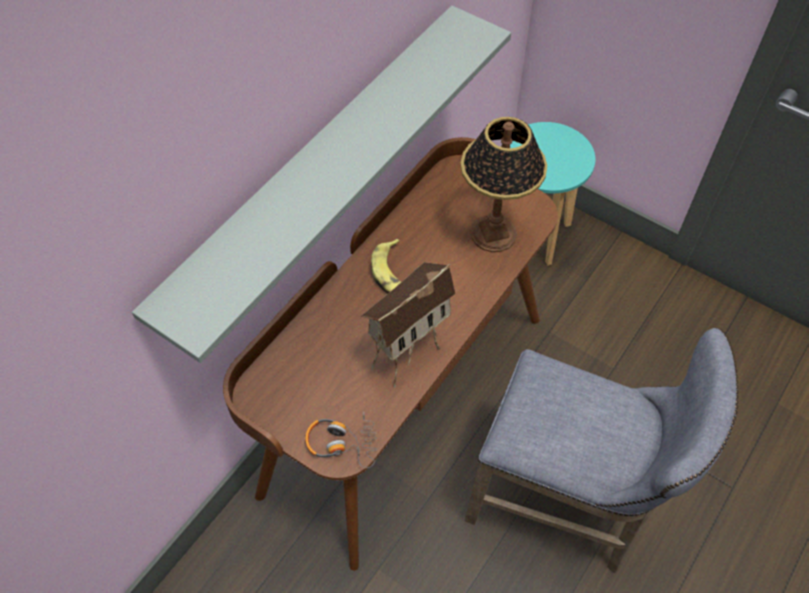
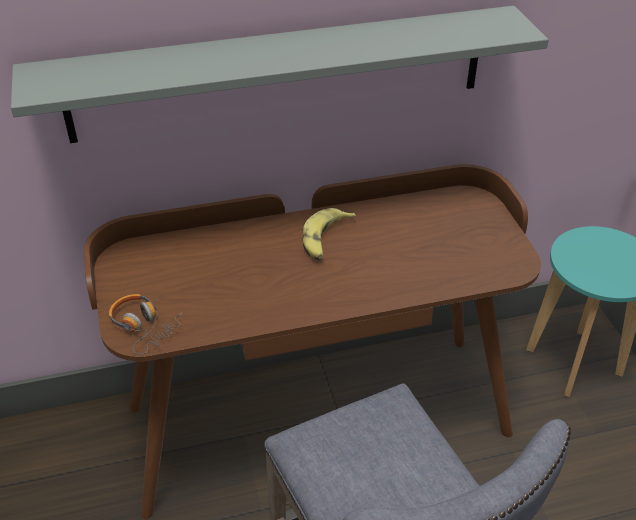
camera: 40 degrees right, 15 degrees down
toy house [361,262,455,389] -> none
table lamp [460,117,547,252] -> none

